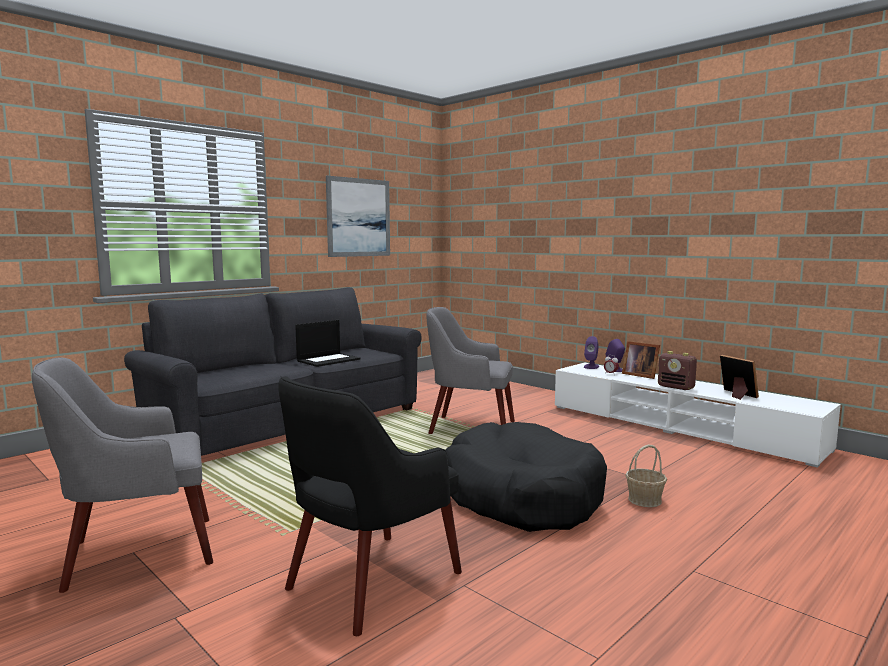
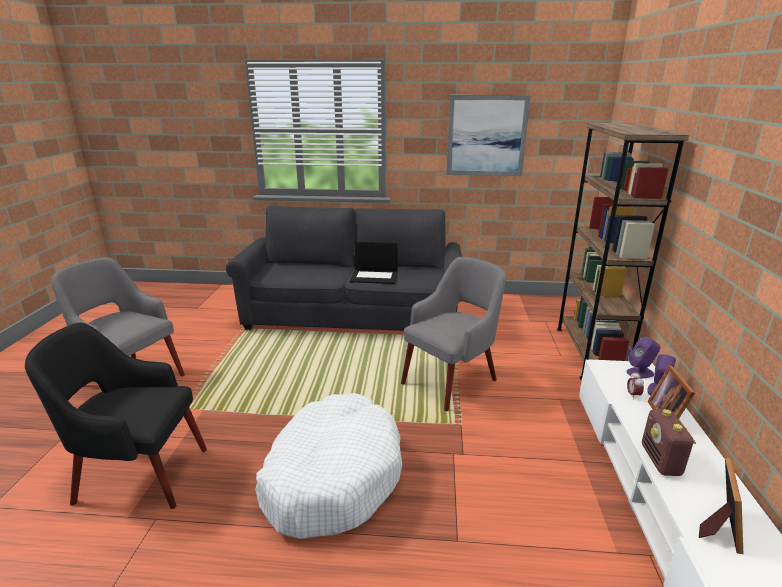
camera: 50 degrees right, 15 degrees up
grey armchair [426,307,515,434] -> grey armchair turned 75 degrees clockwise [401,257,506,411]
black dog bed [445,422,607,532] -> white dog bed [255,393,402,539]
basket [625,445,667,507] -> none
none -> brown bookcase [557,123,689,380]

